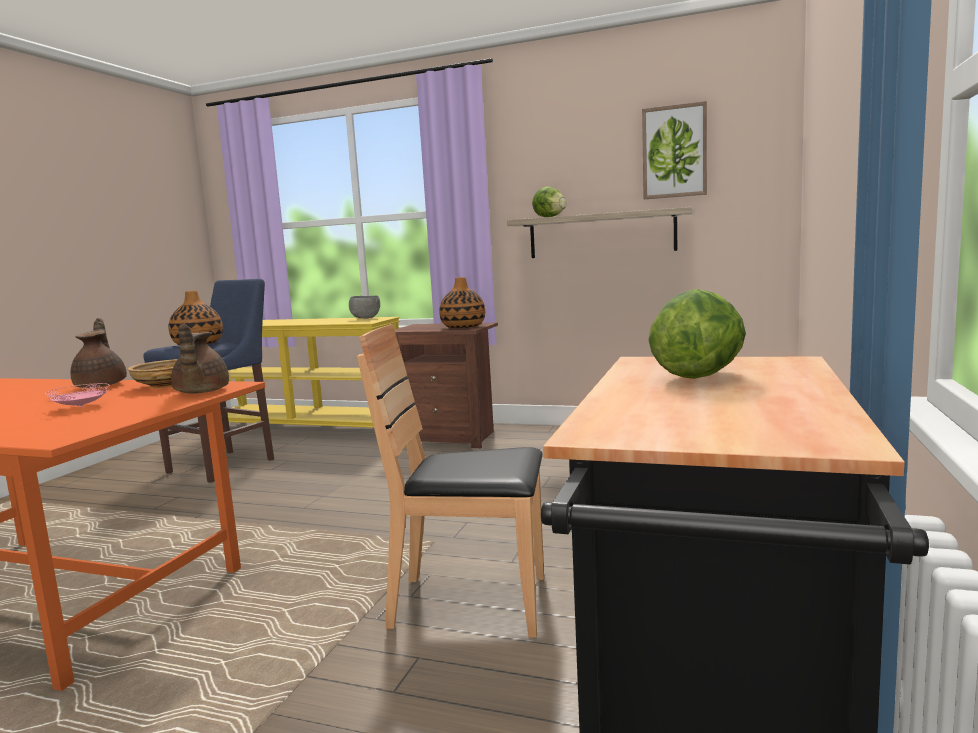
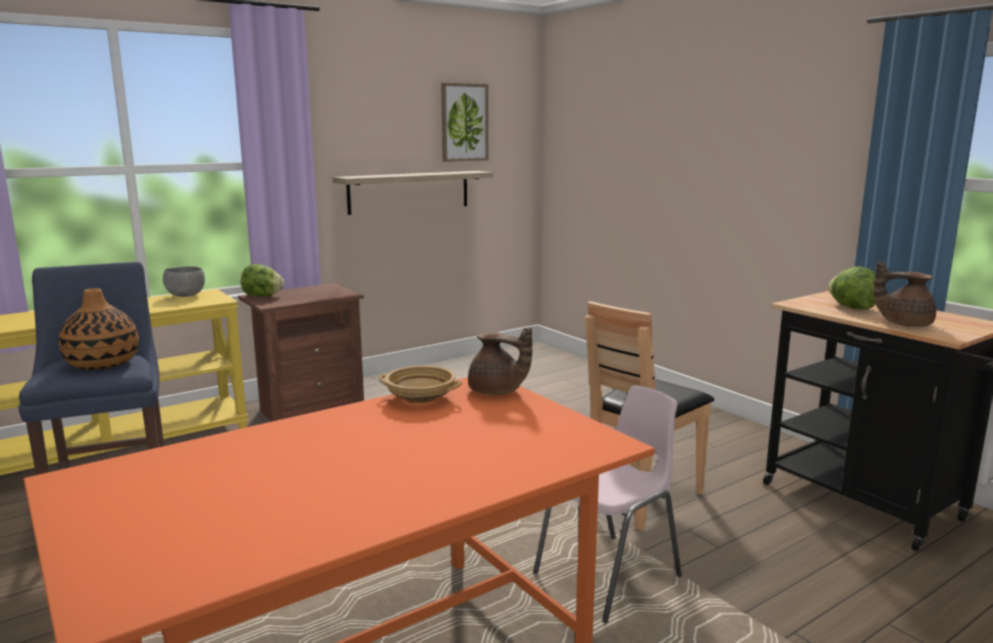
camera: 55 degrees left, 5 degrees up
pink plate [45,383,110,407] -> none
brown teapot [70,318,127,388] -> brown teapot moved to [873,261,936,327]
vase [439,277,485,328] -> none
lettuce [532,186,567,217] -> lettuce moved to [241,264,284,296]
none -> pink chair [533,386,682,623]

